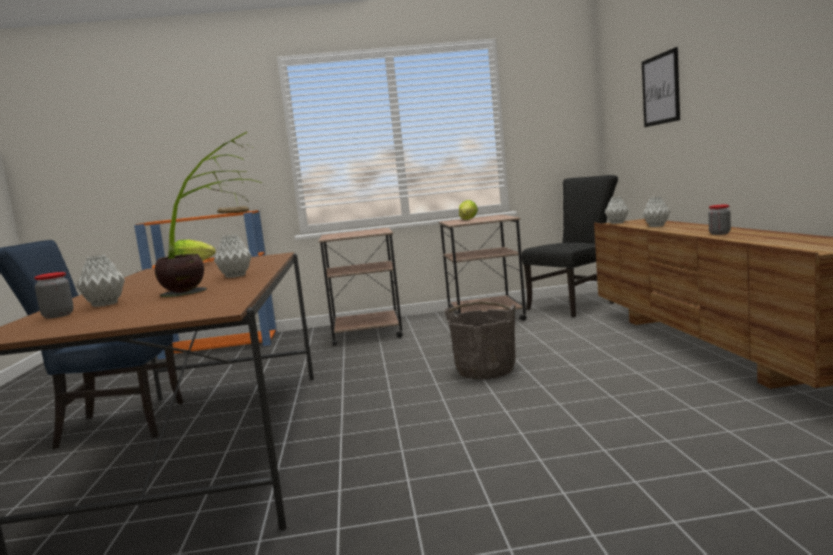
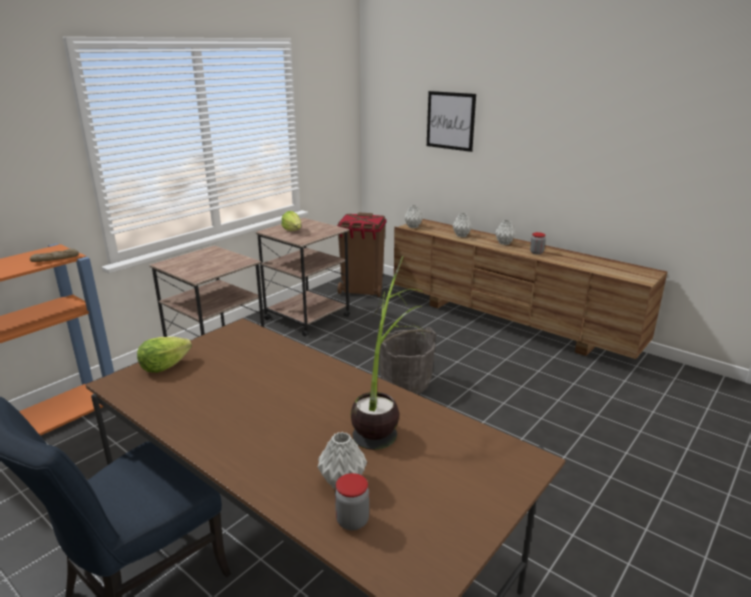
camera: 45 degrees left, 15 degrees up
grey vase [214,234,252,278] -> grey vase moved to [495,220,516,245]
black chair [522,175,619,317] -> brown trash can [337,212,387,297]

